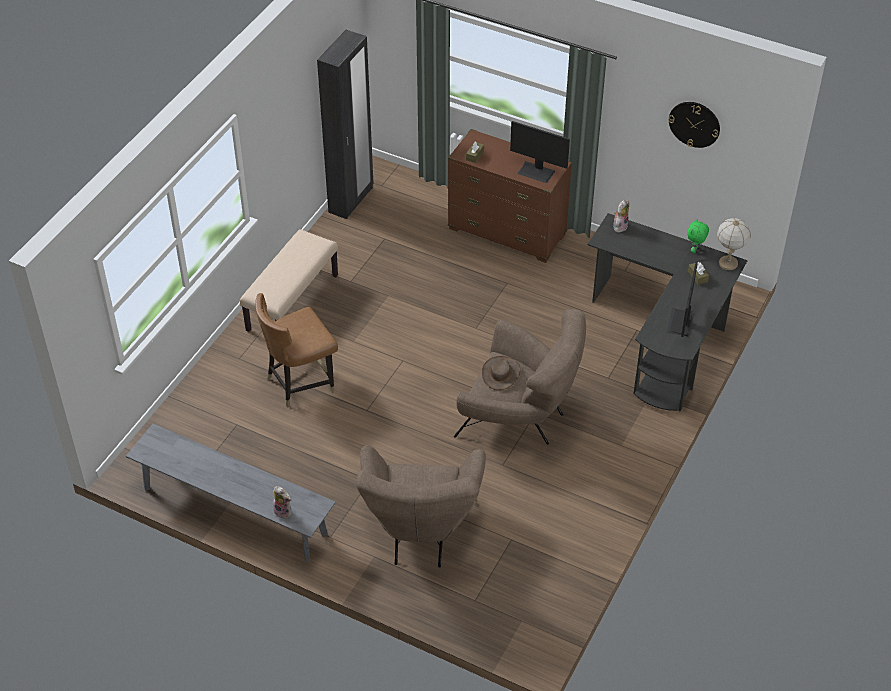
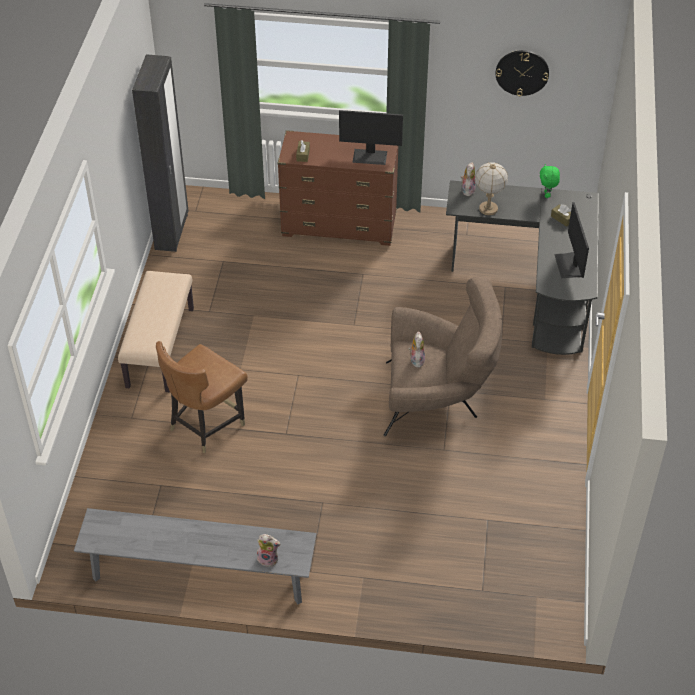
camera: 20 degrees left, 0 degrees up
brown armchair [356,445,486,567] -> none
brown hat [482,356,521,390] -> plush toy [409,331,425,368]
table lamp [717,218,751,270] -> table lamp moved to [475,162,508,215]

